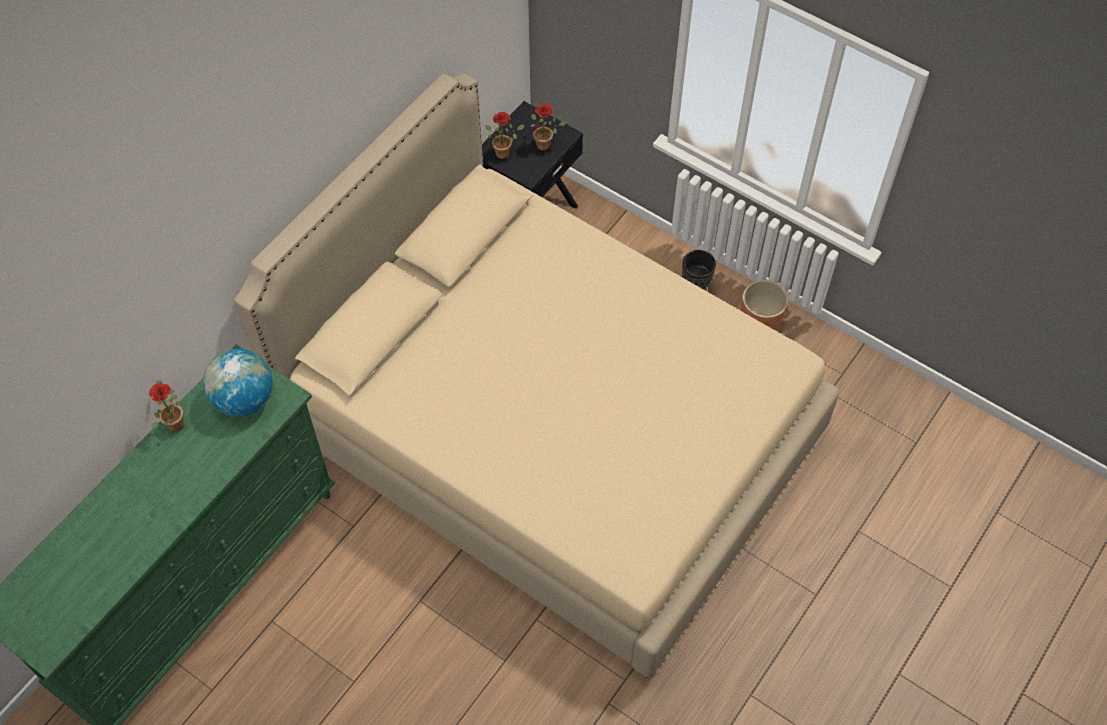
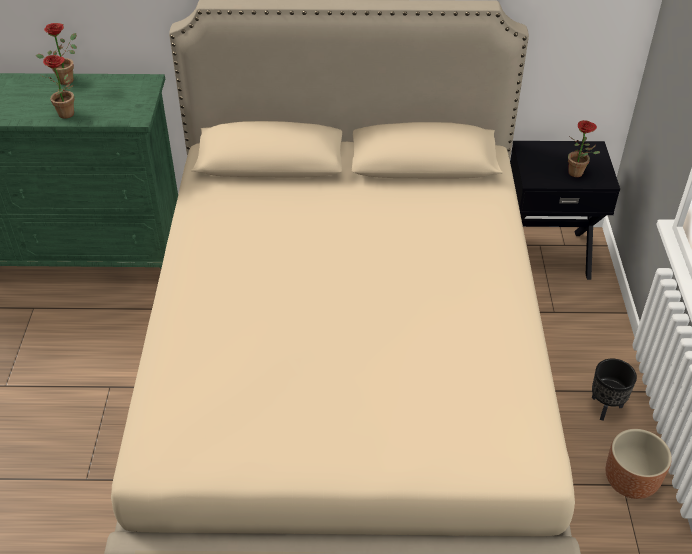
camera: 55 degrees right, 15 degrees down
globe [203,349,272,417] -> none
potted plant [486,112,524,159] -> potted plant moved to [41,55,74,118]

